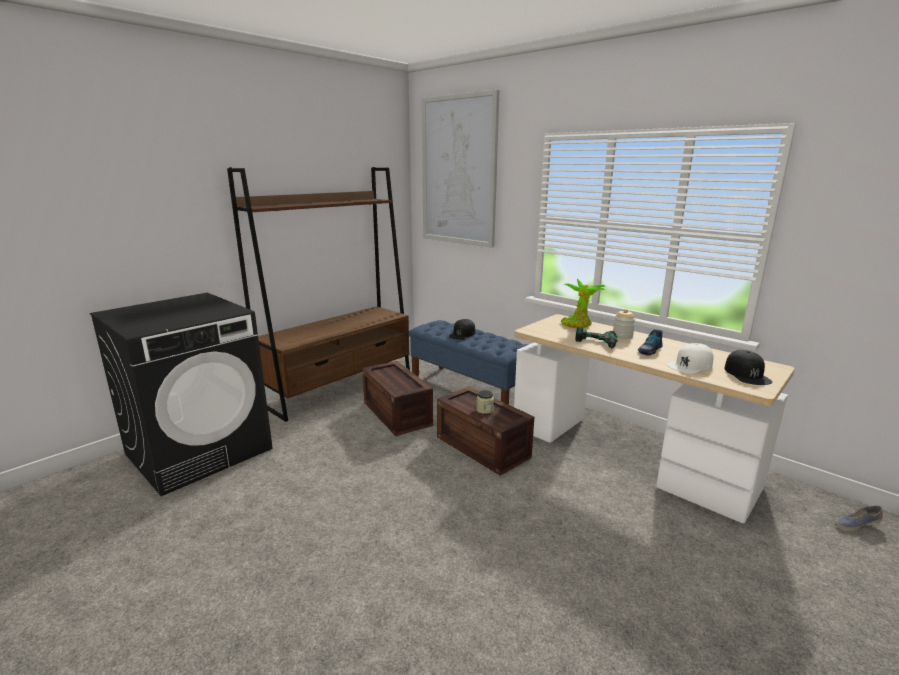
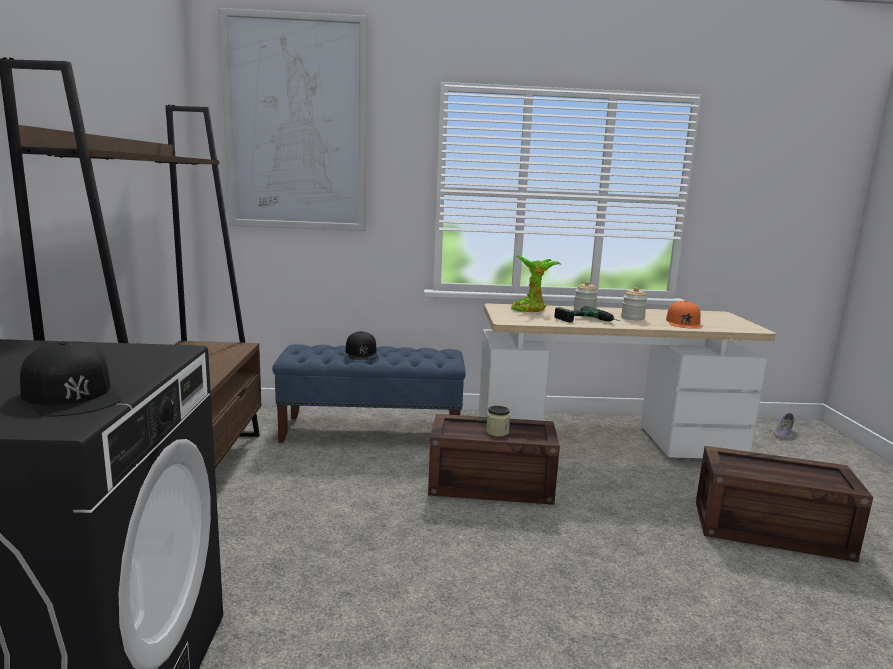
camera: 45 degrees left, 5 degrees down
crate [362,361,433,436] -> crate moved to [696,446,873,562]
shoe [638,329,663,355] -> jar [621,287,647,320]
white cap [667,343,714,374] -> orange cap [666,301,702,329]
black cap [724,350,773,385] -> black cap moved to [20,341,122,417]

